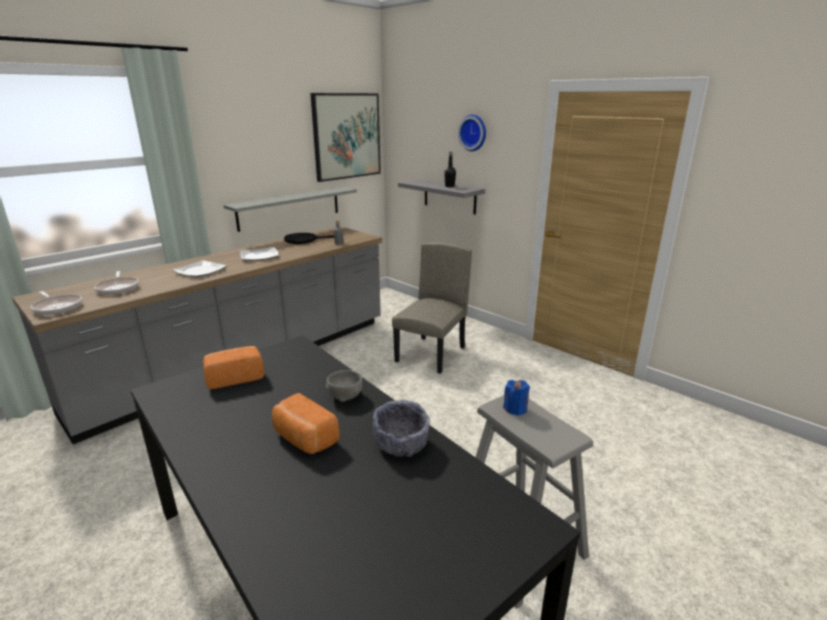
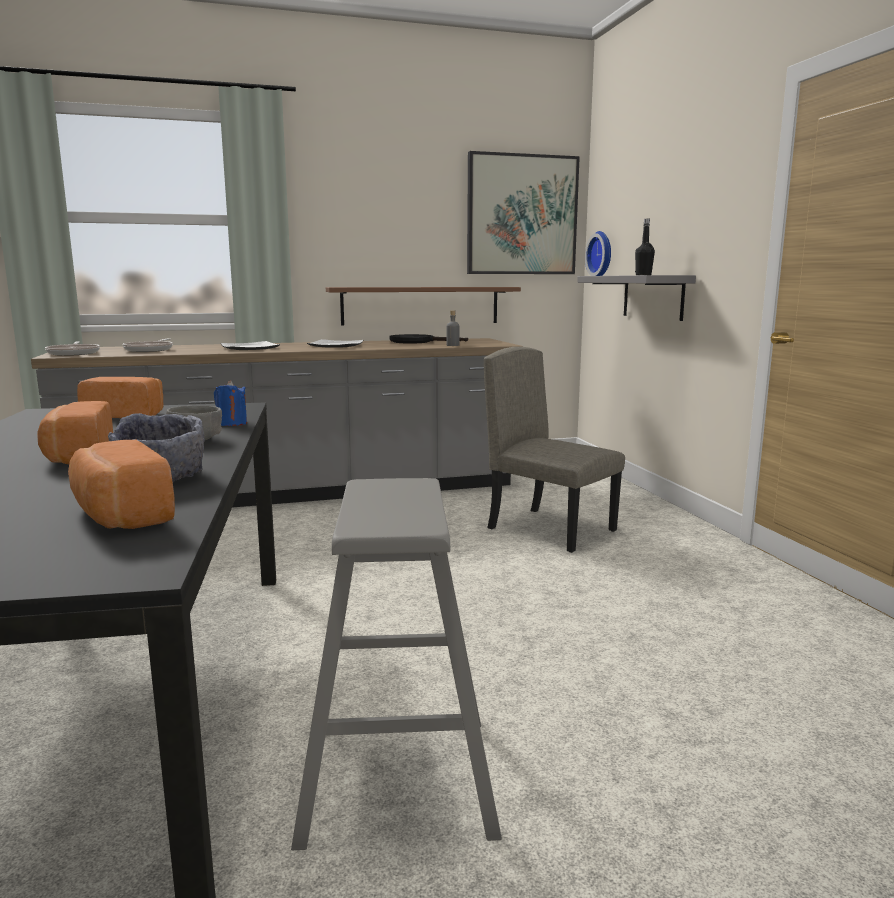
camera: 30 degrees right, 10 degrees down
grey shelf [223,187,357,232] -> brown shelf [326,287,521,326]
beige chair [392,242,472,374] -> beige chair turned 105 degrees counterclockwise [484,347,625,553]
wall clock [458,114,486,151] -> wall clock moved to [585,231,611,276]
blue candle [503,380,530,416] -> blue candle moved to [214,380,247,426]
none -> bread [68,440,175,529]

